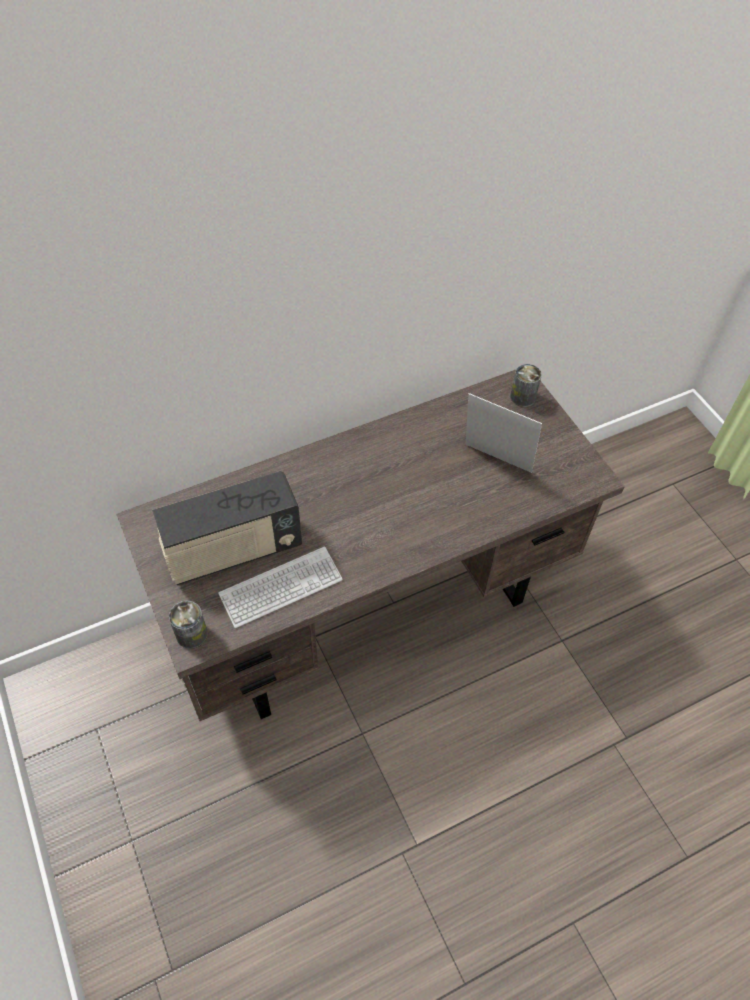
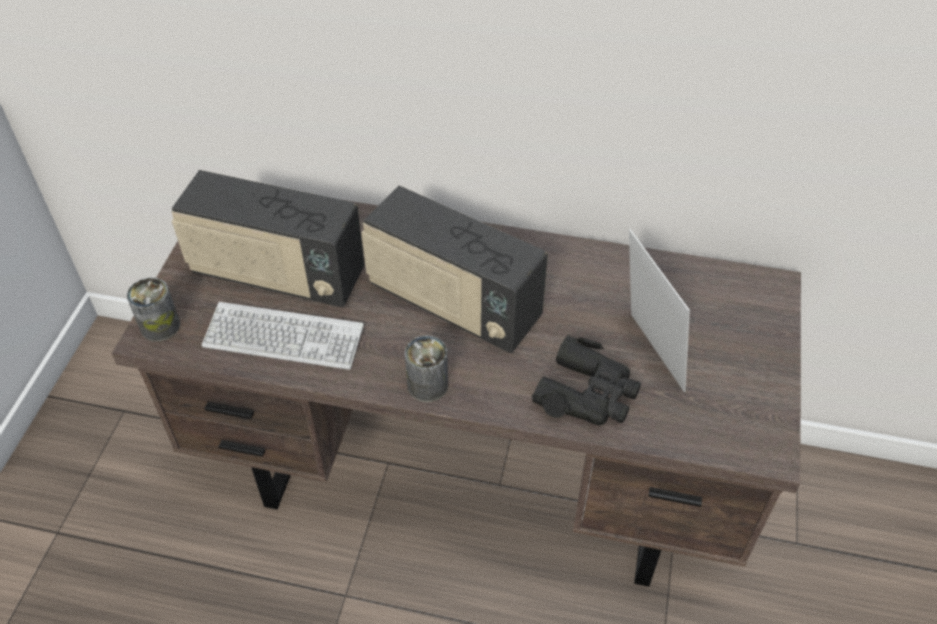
camera: 40 degrees right, 5 degrees down
can [510,364,542,407] -> can moved to [405,335,448,402]
none -> radio [361,185,548,353]
none -> black binoculars [532,335,641,425]

